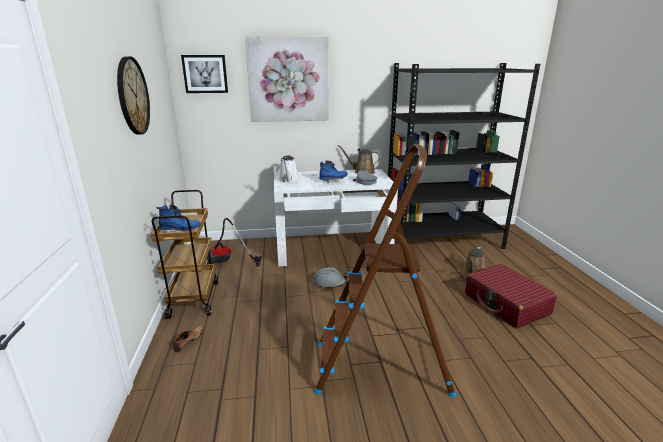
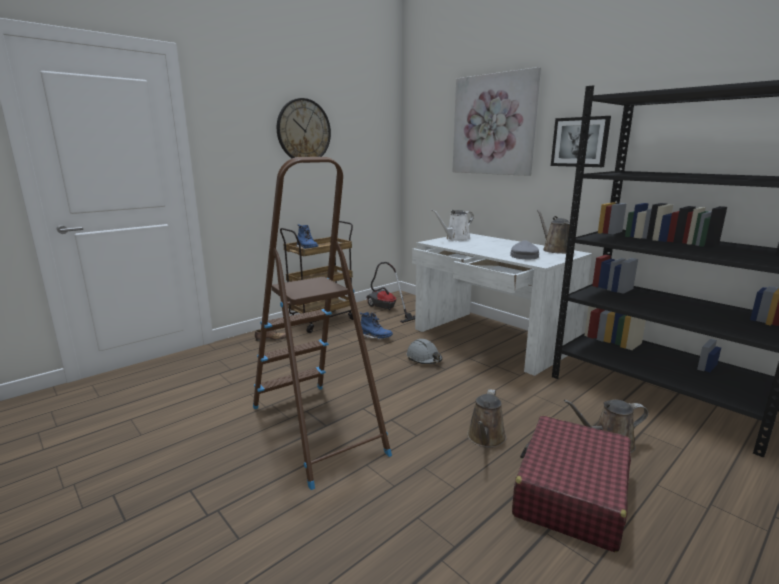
camera: 55 degrees right, 5 degrees down
picture [181,55,228,93] -> picture moved to [551,116,611,167]
blue boot [319,160,348,183] -> blue boot moved to [360,312,393,340]
none -> brown watering can [467,389,507,448]

